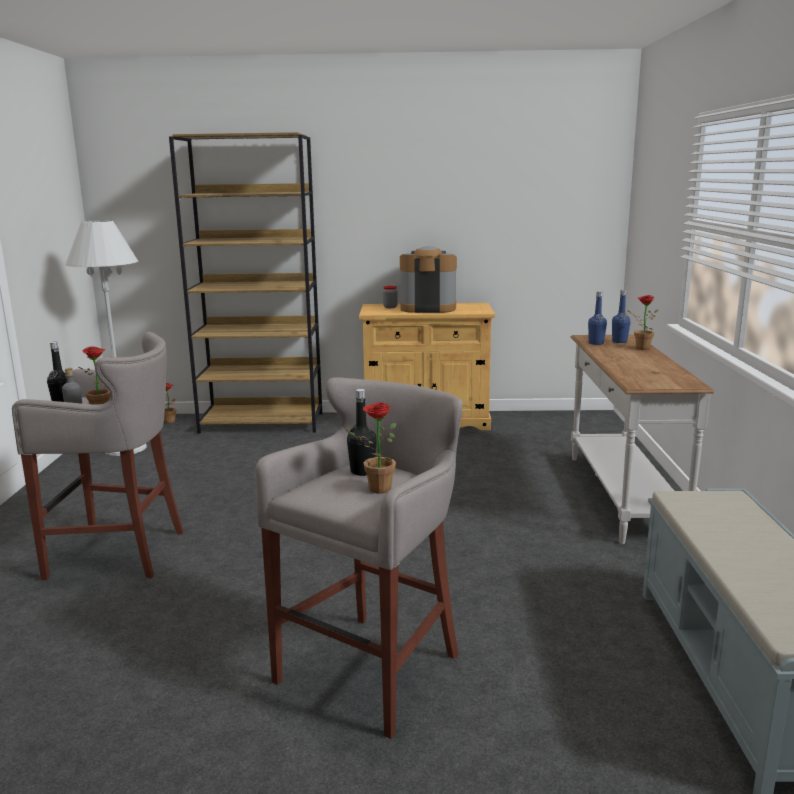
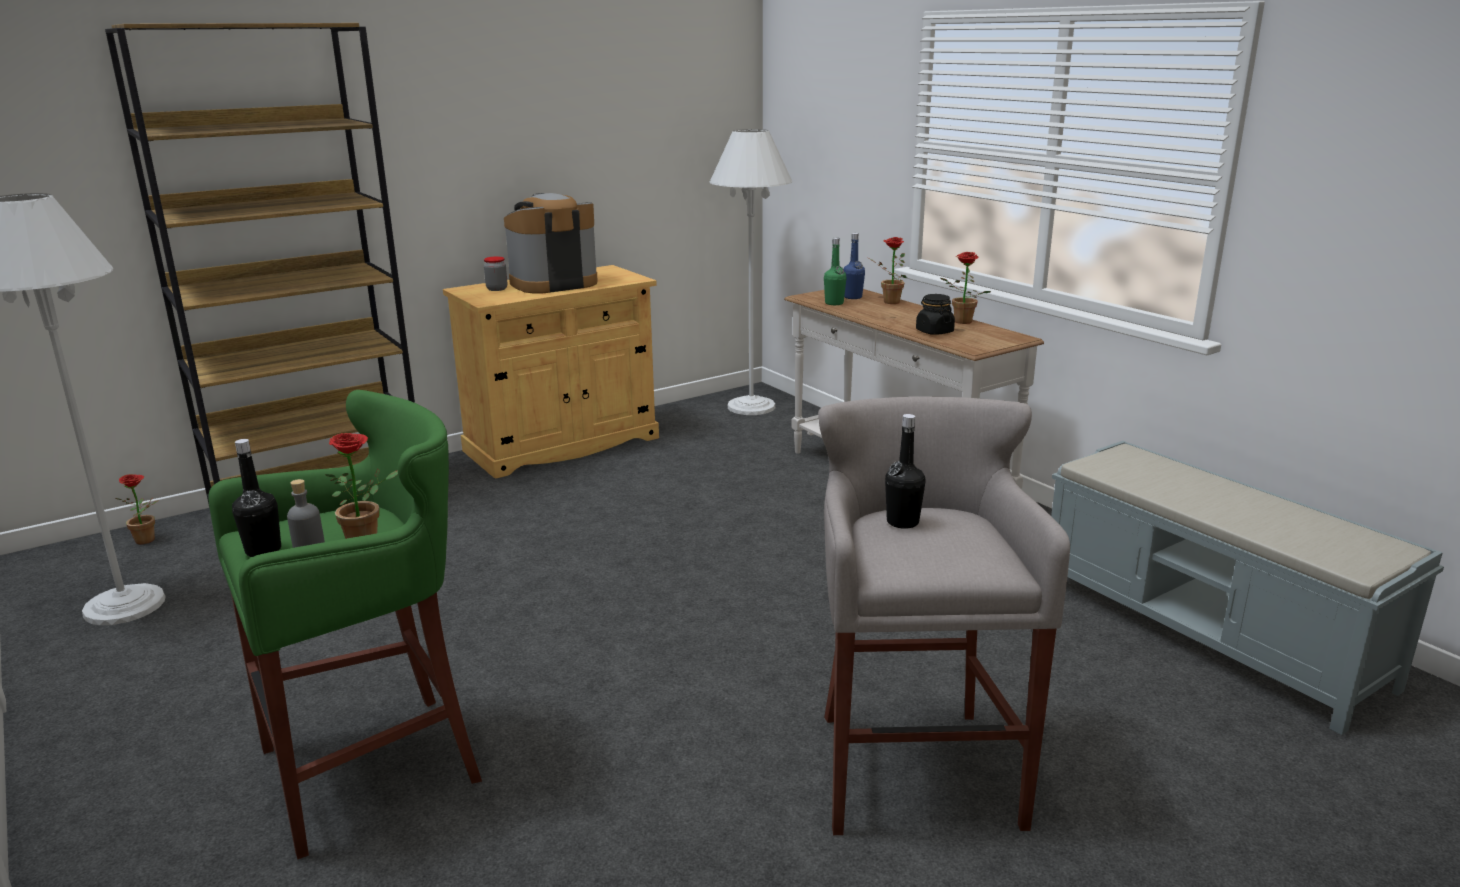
camera: 35 degrees left, 5 degrees up
grey stool [12,332,184,580] -> green stool [208,390,482,859]
potted plant [344,402,396,494] -> potted plant moved to [940,252,991,324]
blue bottle [588,291,607,345] -> green bottle [824,238,846,305]
none -> white floor lamp [710,129,792,415]
none -> black jar [916,294,955,335]

